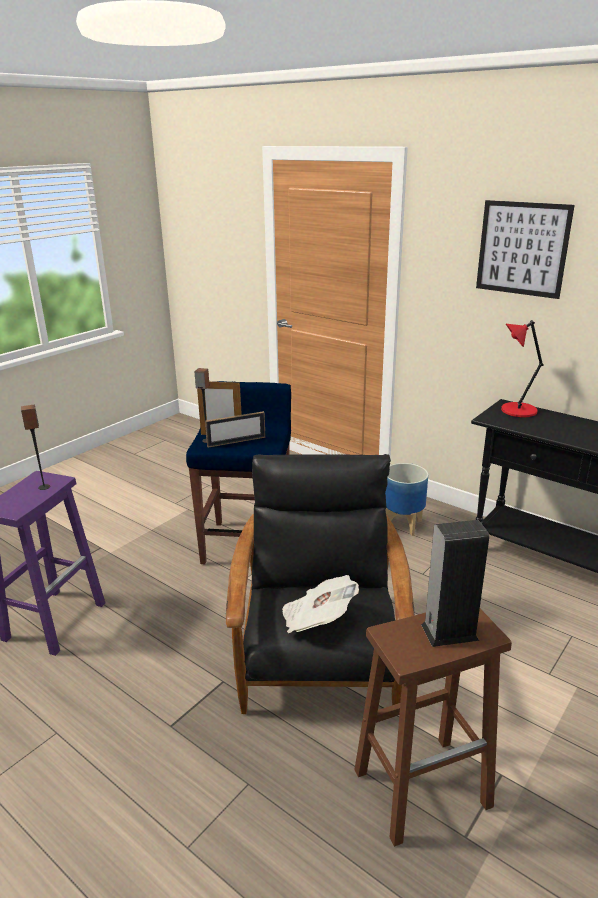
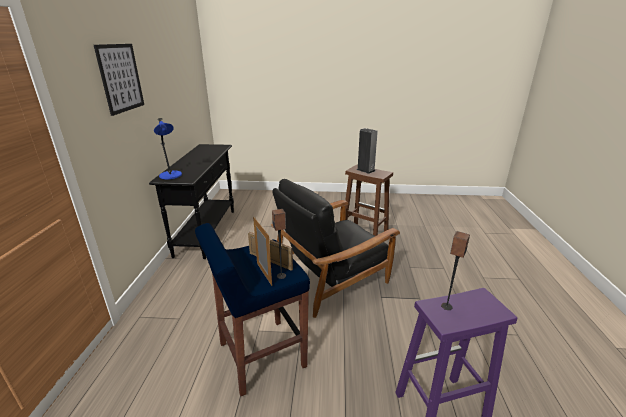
camera: 125 degrees left, 0 degrees up
newspaper [282,575,359,633] -> none
planter [385,463,428,536] -> none
red table lamp [501,320,544,417] -> blue table lamp [154,118,182,180]

